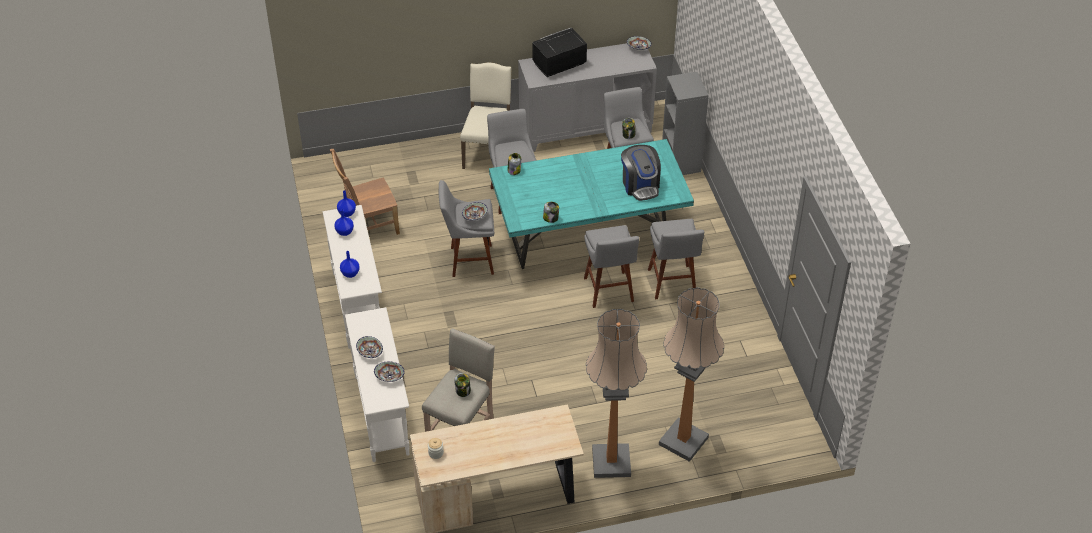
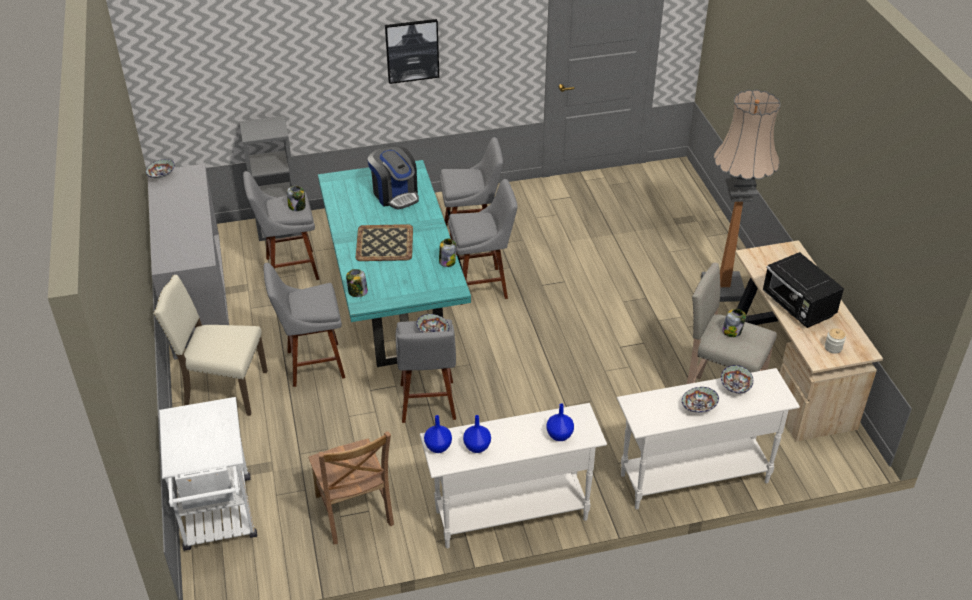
camera: 90 degrees left, 5 degrees down
black microwave [532,28,587,77] -> black microwave moved to [762,252,844,328]
coffee machine [621,145,661,201] -> coffee machine turned 75 degrees clockwise [368,146,419,210]
floor lamp [659,287,724,462] -> none
none -> white cart [159,397,257,551]
none -> tray [355,224,413,261]
none -> picture [385,19,439,84]

